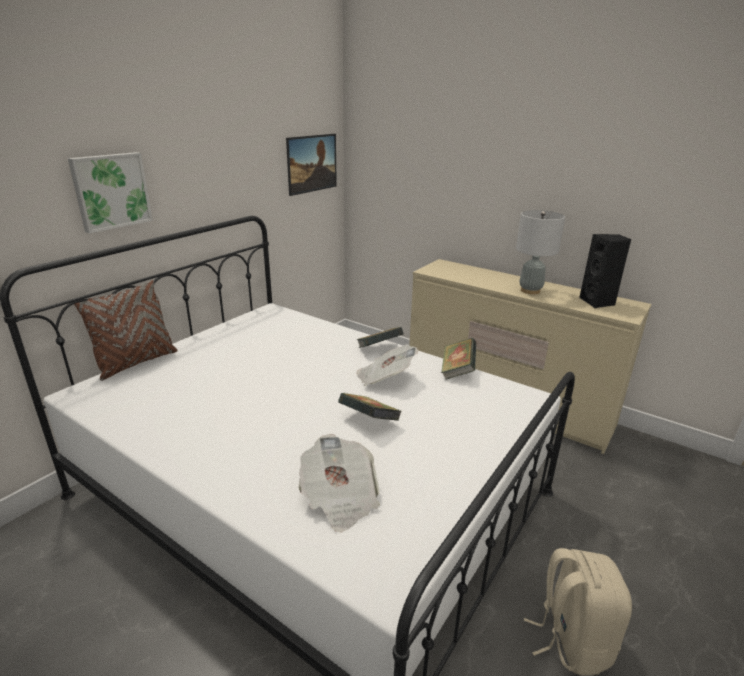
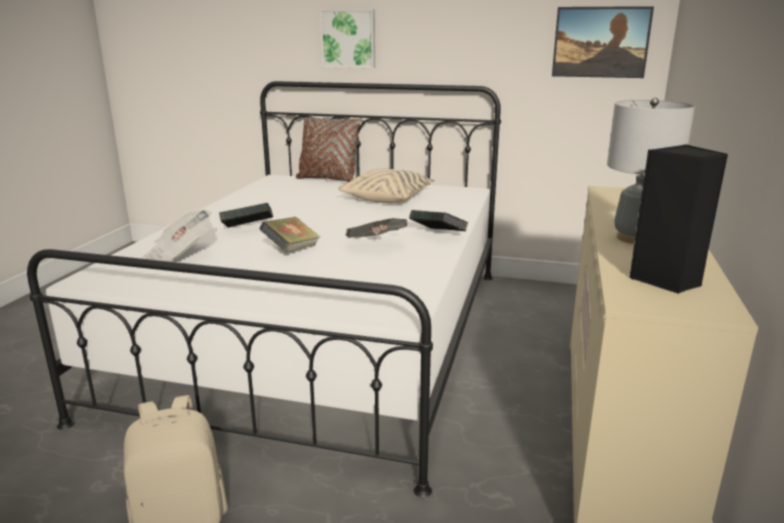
camera: 70 degrees right, 5 degrees down
book [441,338,476,380] -> book moved to [219,203,273,228]
none -> beige pillow [338,168,434,203]

